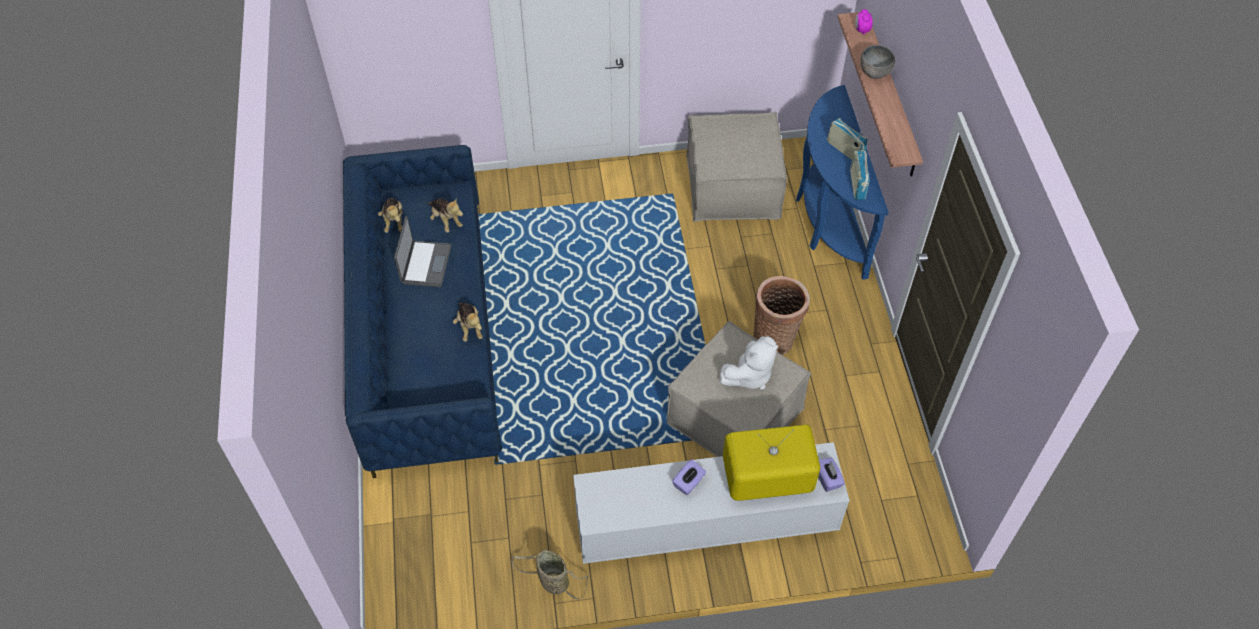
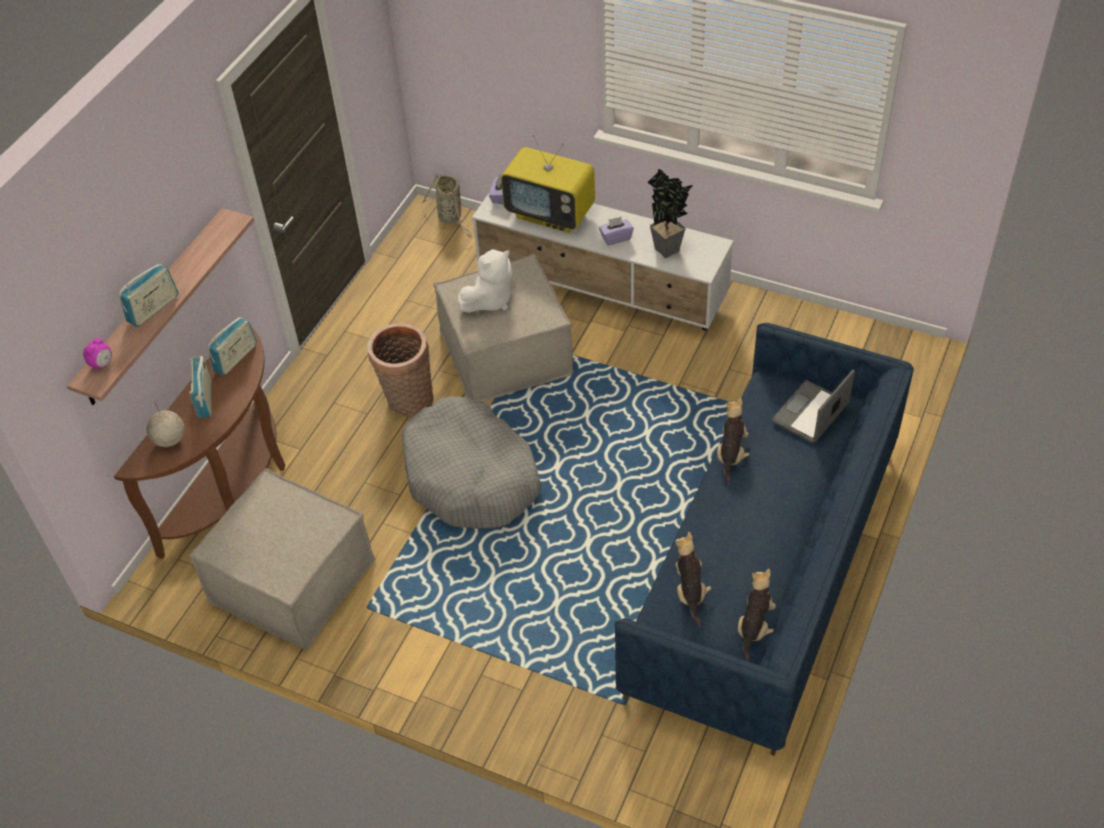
camera: 145 degrees left, 5 degrees down
laptop [394,216,451,287] -> laptop moved to [772,369,855,443]
basket [512,550,588,599] -> basket moved to [422,174,472,236]
white plush toy [719,336,778,390] -> white plush toy turned 135 degrees clockwise [458,249,512,313]
blue console table [796,85,889,280] -> brown console table [114,327,285,559]
grey bowl [861,45,895,79] -> radio [119,264,178,327]
none -> globe [147,401,185,447]
none -> grey dog bed [402,396,541,529]
none -> potted plant [647,169,693,258]

